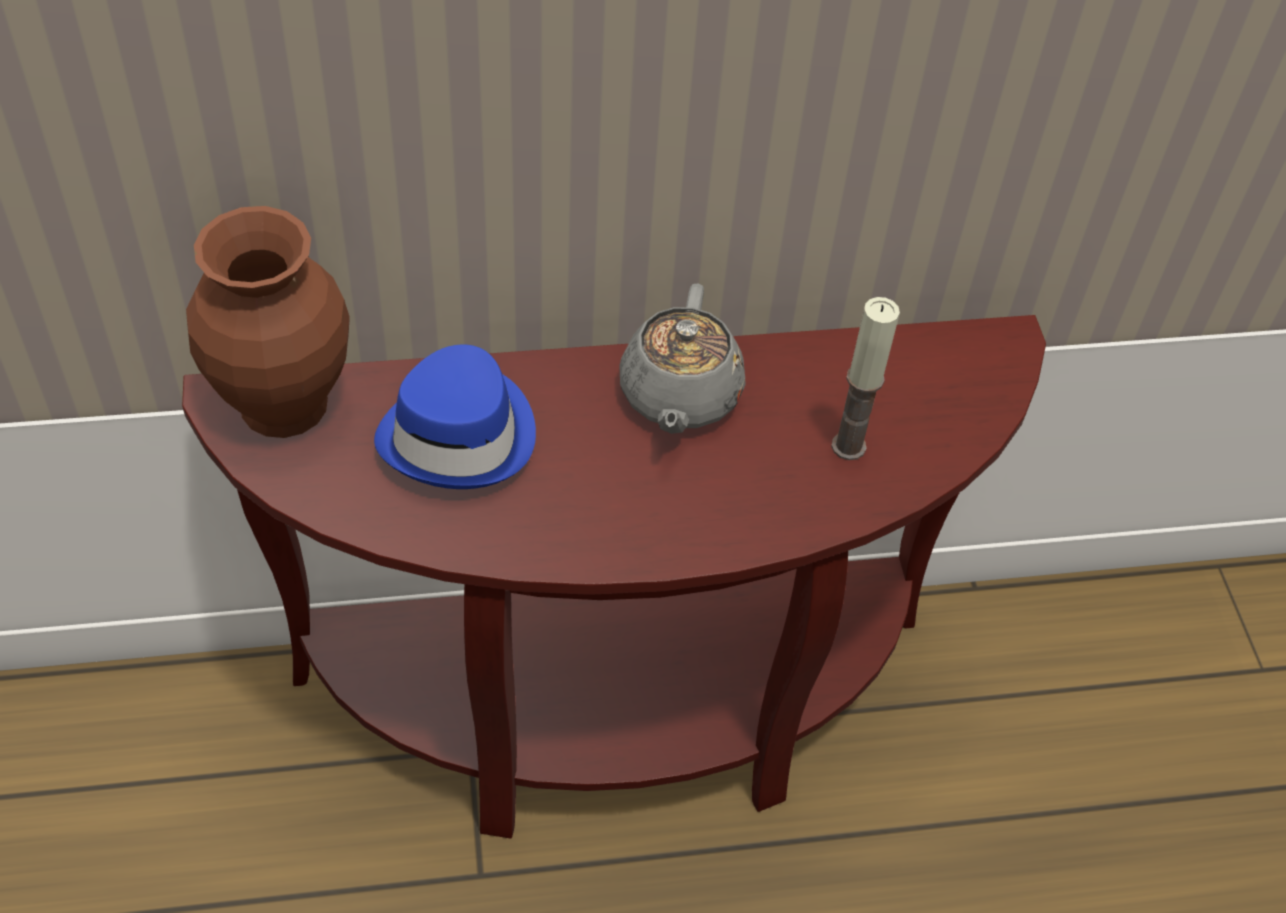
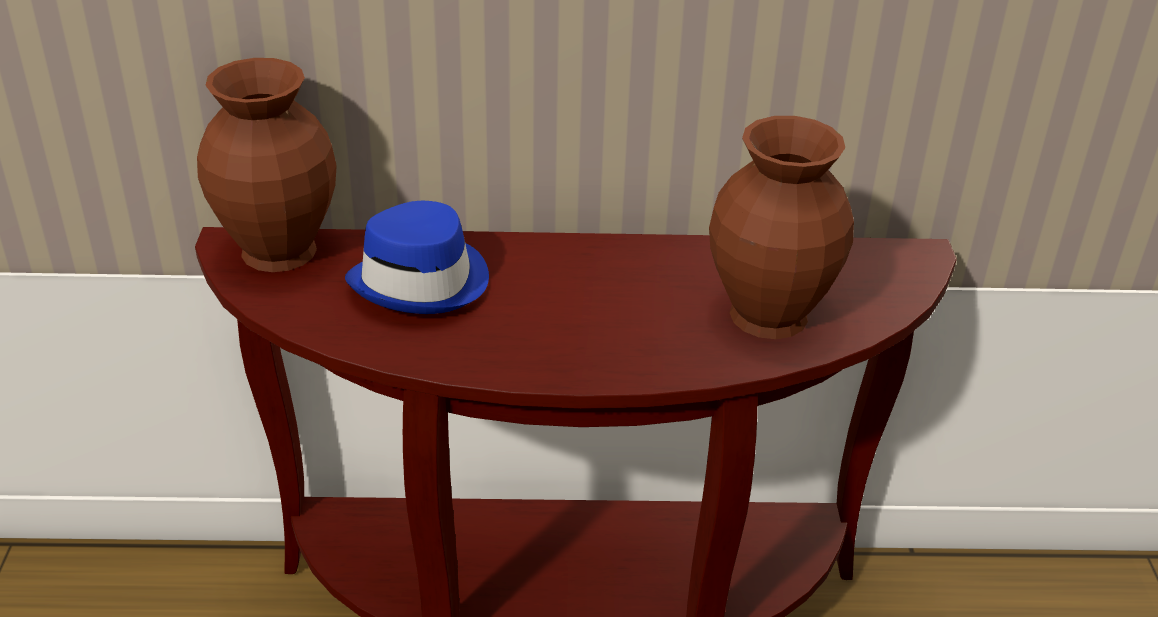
camera: 10 degrees right, 15 degrees down
grey teapot [619,284,745,434] -> none
candle [831,297,900,460] -> brown vase [709,116,854,339]

